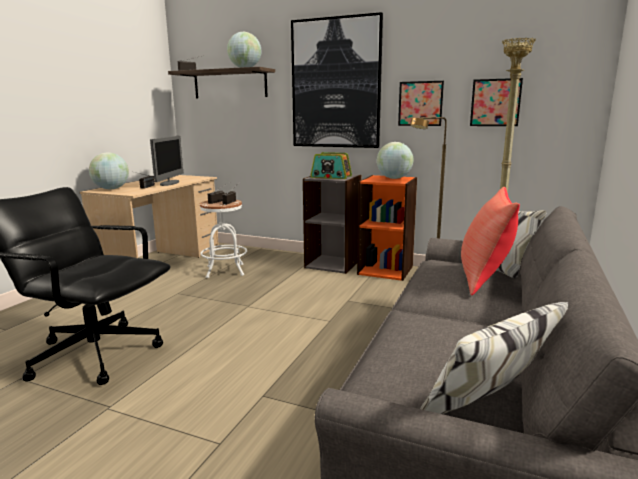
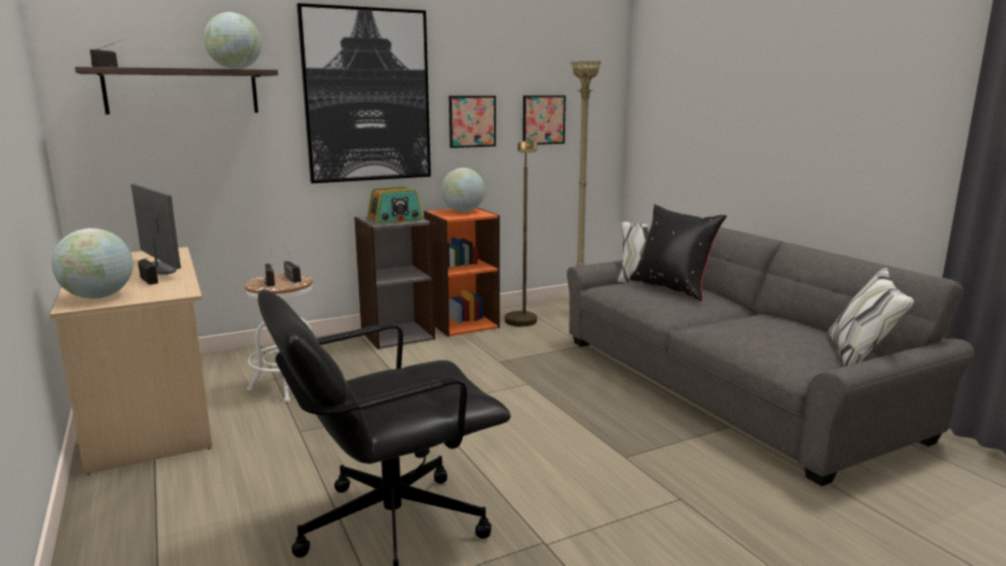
camera: 50 degrees left, 0 degrees up
red pillow [461,187,520,295] -> black pillow [630,204,727,301]

